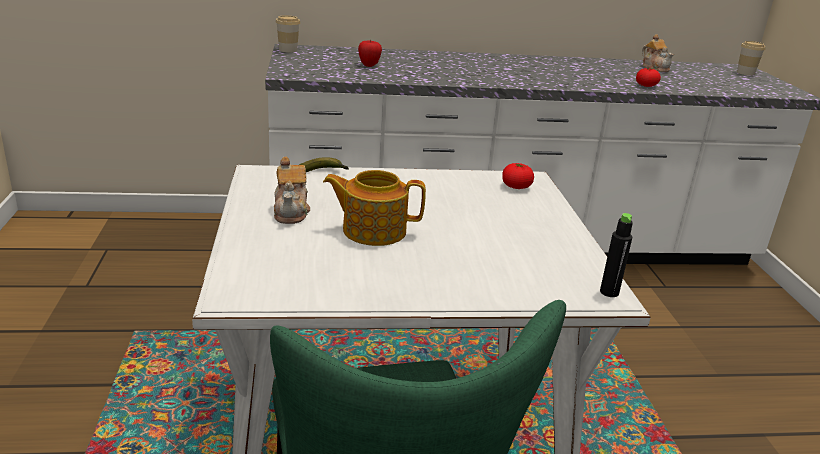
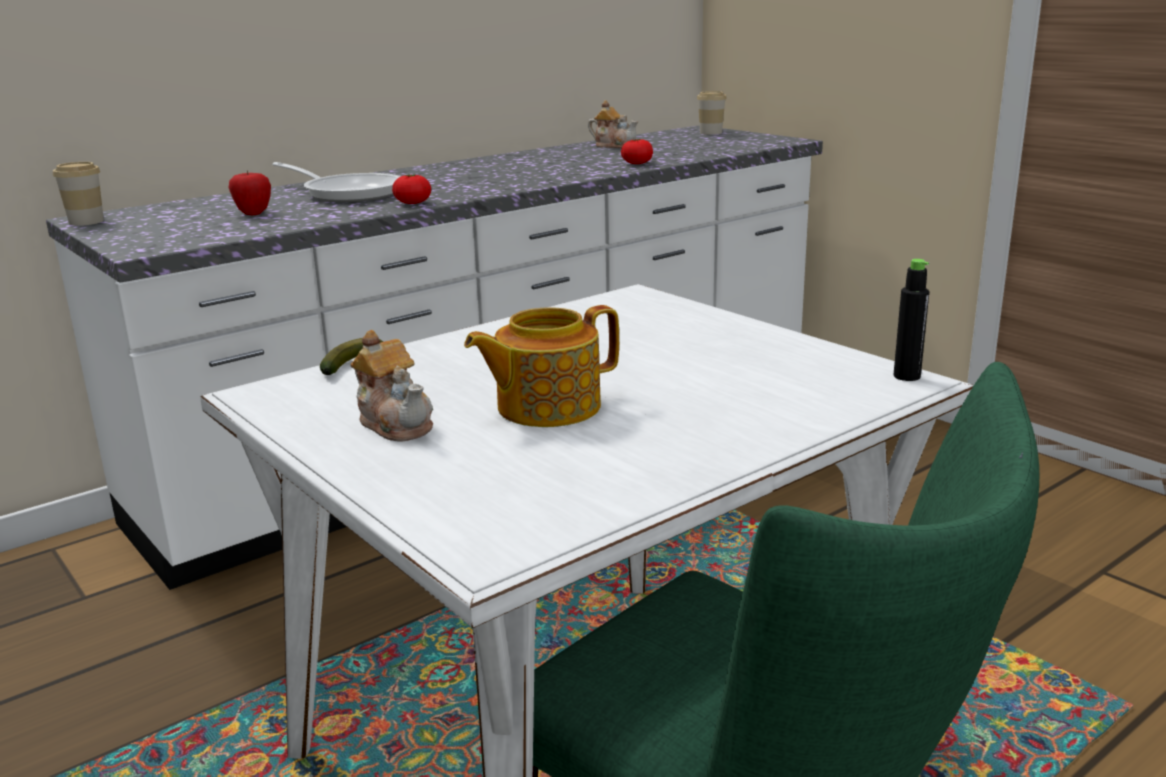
camera: 30 degrees left, 5 degrees down
tomato [502,163,534,189] -> tomato moved to [392,174,431,204]
none -> frying pan [272,162,401,202]

